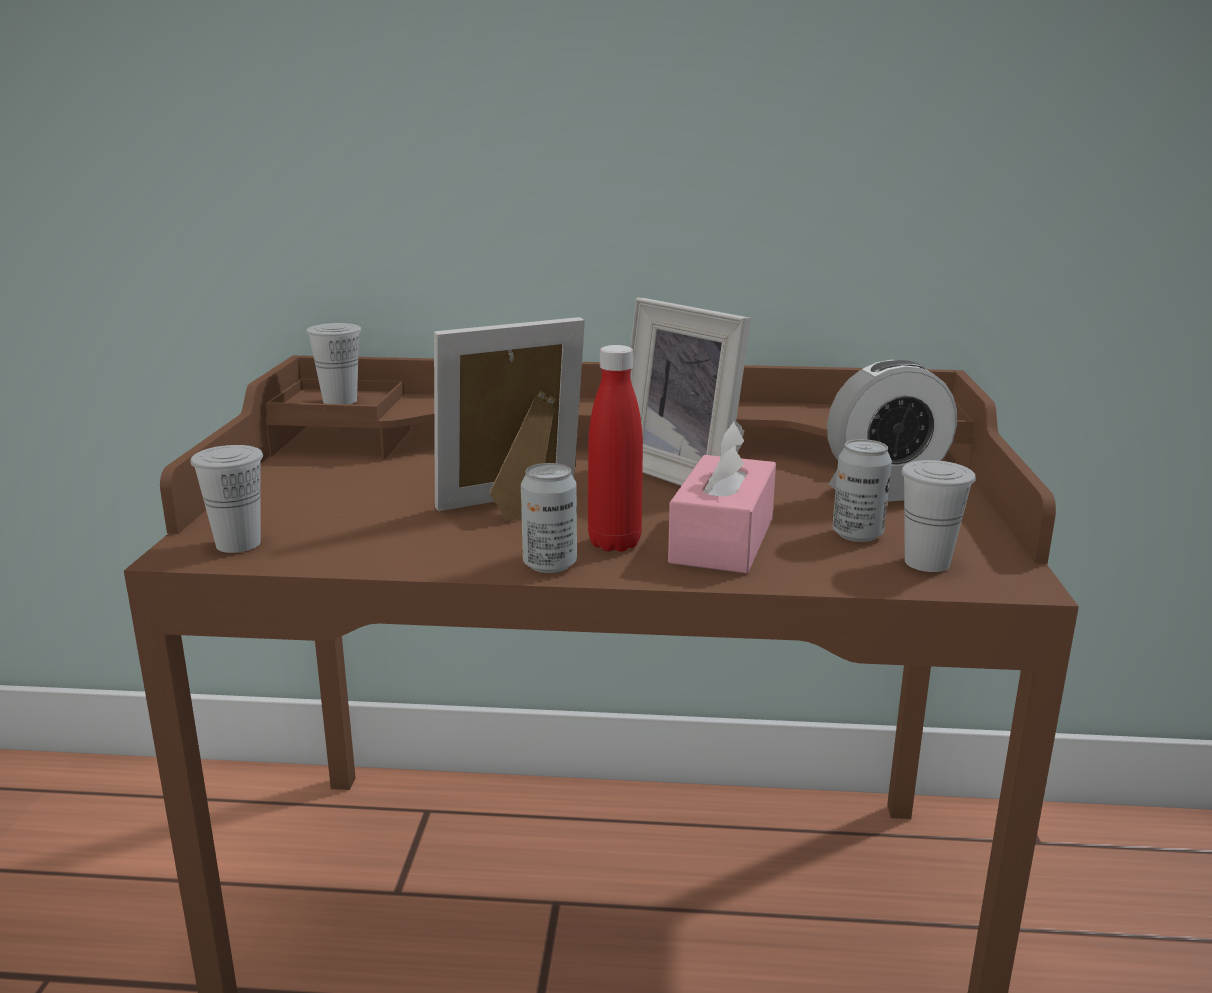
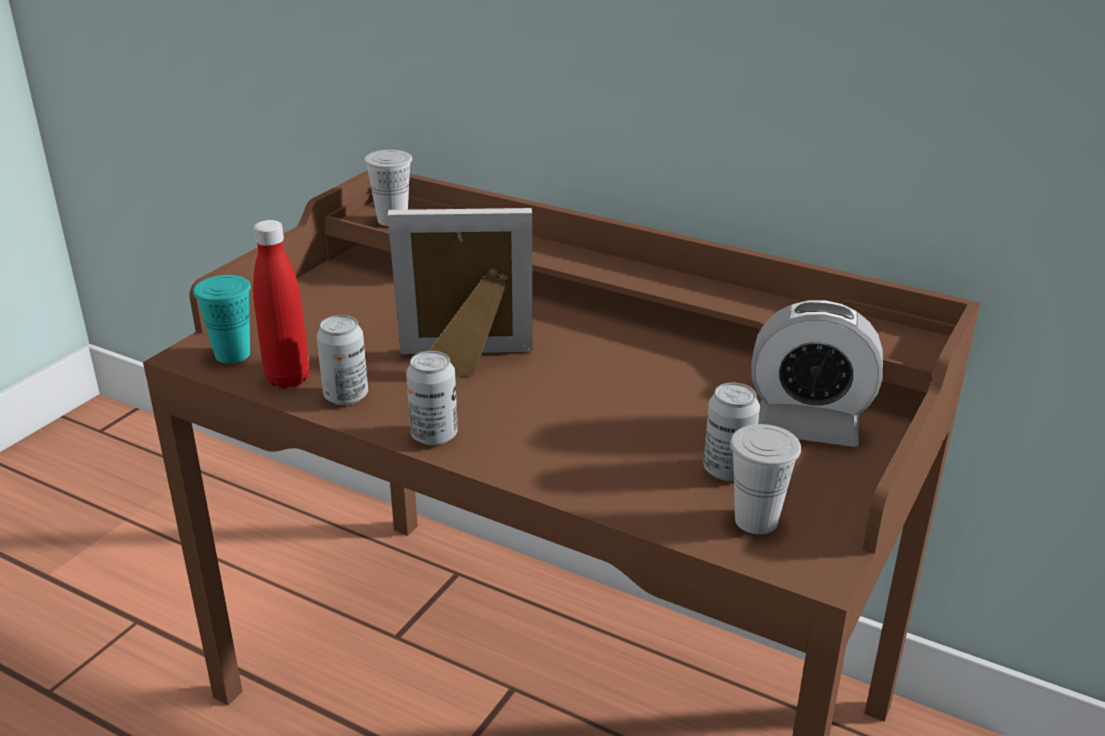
camera: 25 degrees right, 10 degrees up
white cup [190,445,263,553] -> turquoise cup [193,275,251,363]
red bottle [588,345,643,552] -> red bottle moved to [253,220,310,388]
picture frame [630,298,751,486] -> none
pink tissue box [668,421,776,574] -> none
none -> can [316,315,368,405]

